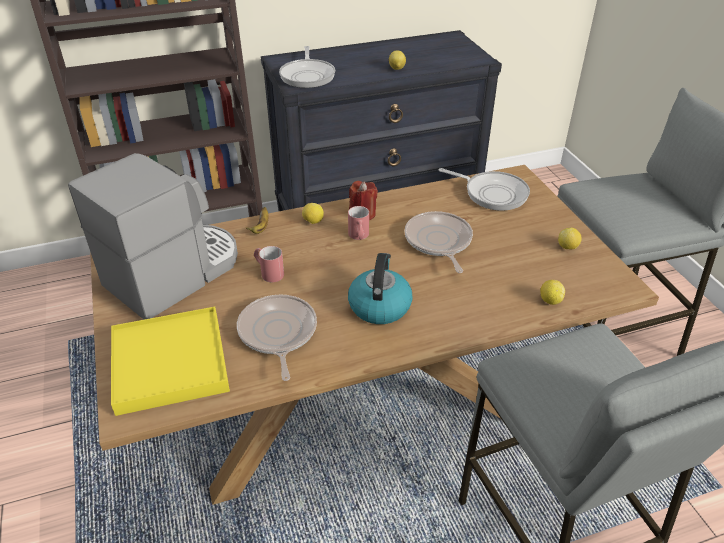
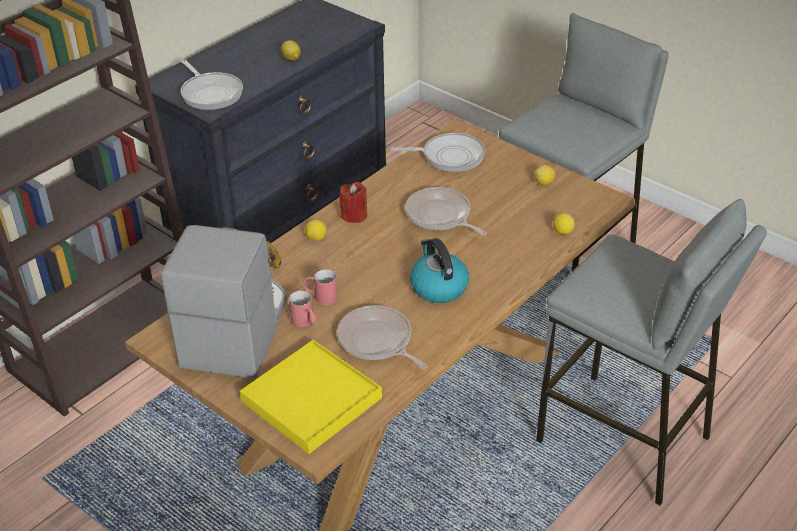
camera: 30 degrees left, 0 degrees up
red mug [348,206,369,240] -> red mug moved to [289,291,317,327]

